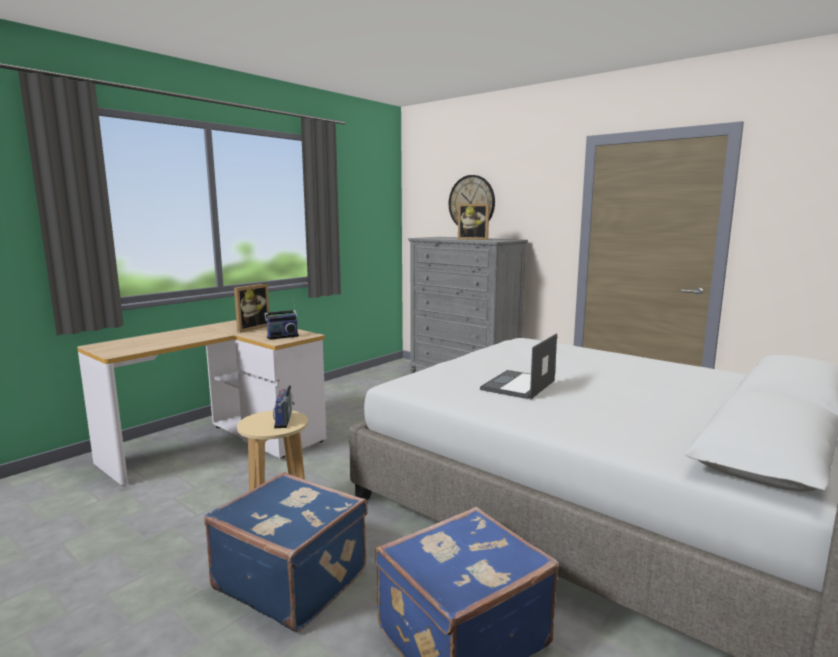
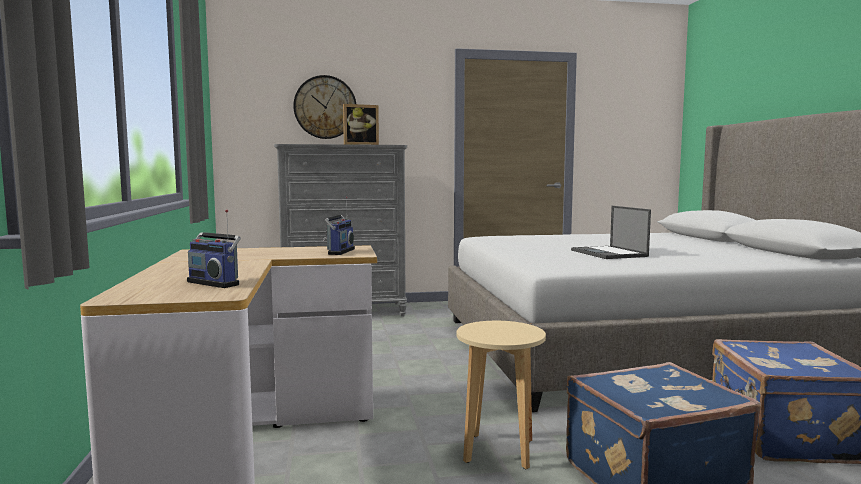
camera: 50 degrees left, 5 degrees down
picture frame [234,283,270,333] -> none
radio [273,379,295,428] -> radio moved to [187,209,241,288]

